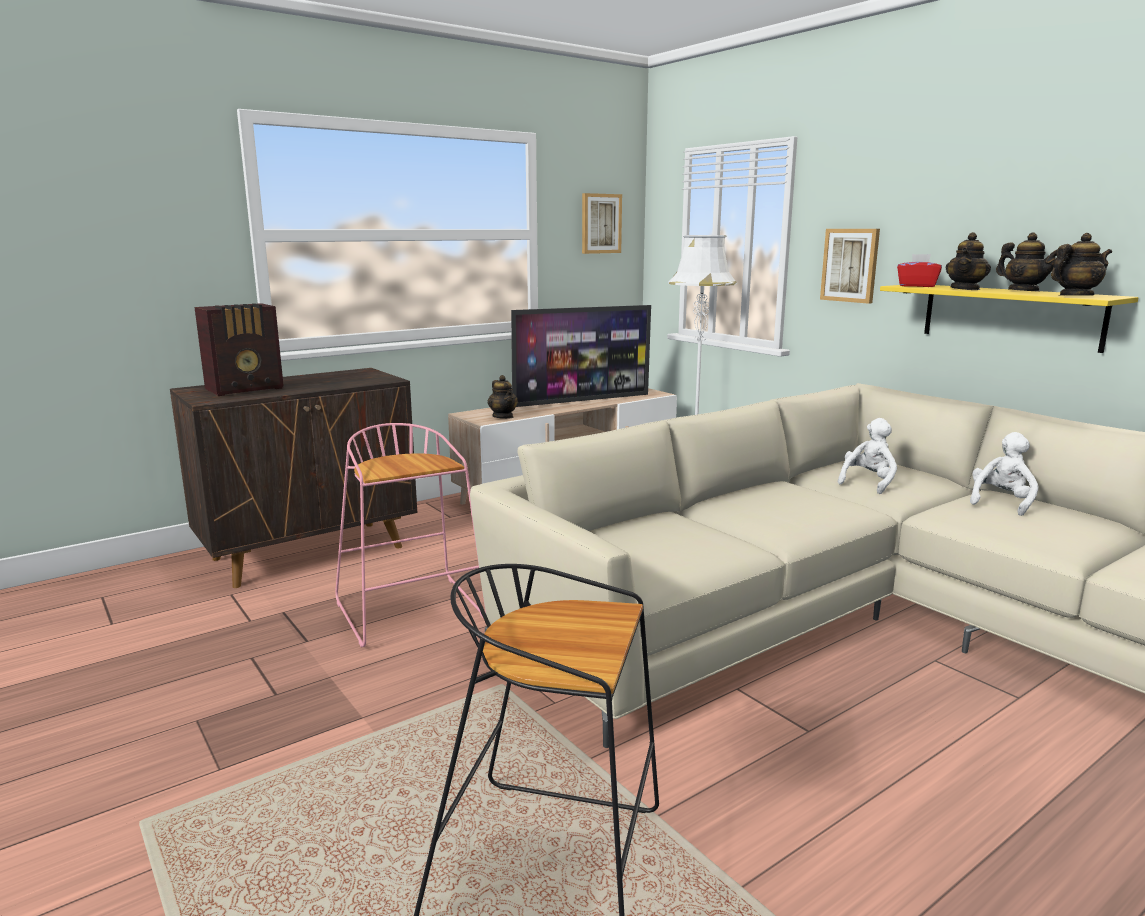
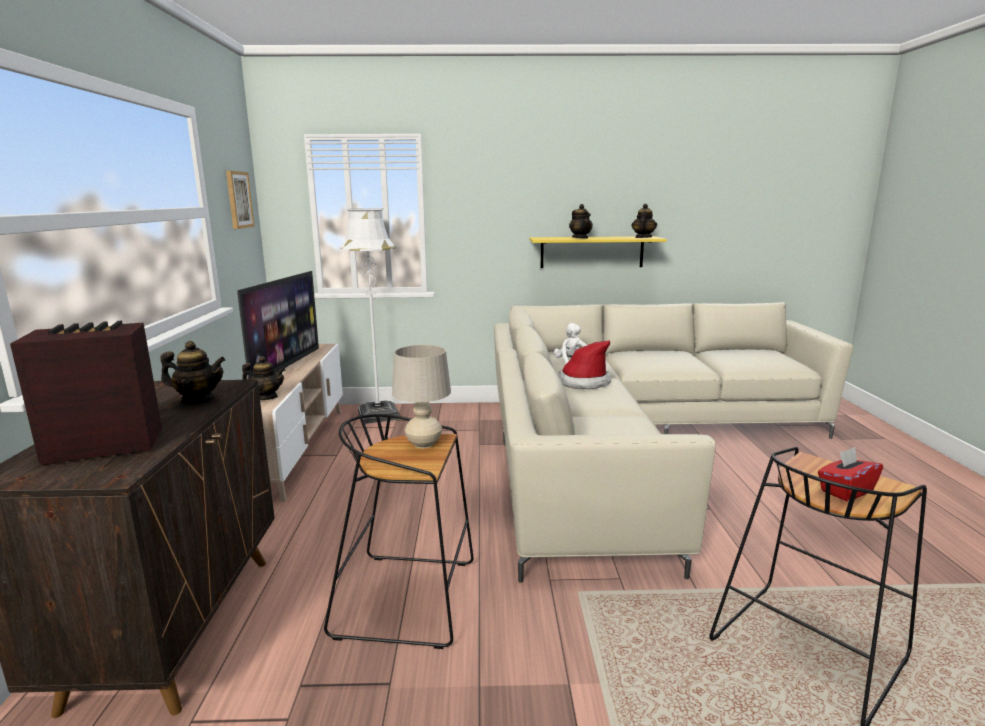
camera: 55 degrees left, 0 degrees up
radio [194,303,284,396] -> radio turned 105 degrees counterclockwise [10,320,162,465]
pink stool [335,423,486,648] -> black stool [324,414,474,649]
picture [820,229,880,304] -> none
red tissue box [897,254,942,287] -> red tissue box moved to [818,447,883,501]
white plush toy [970,432,1039,516] -> none
teapot [996,232,1058,292] -> teapot moved to [161,341,225,404]
none -> beige table lamp [392,345,451,448]
none -> hat [558,340,611,389]

